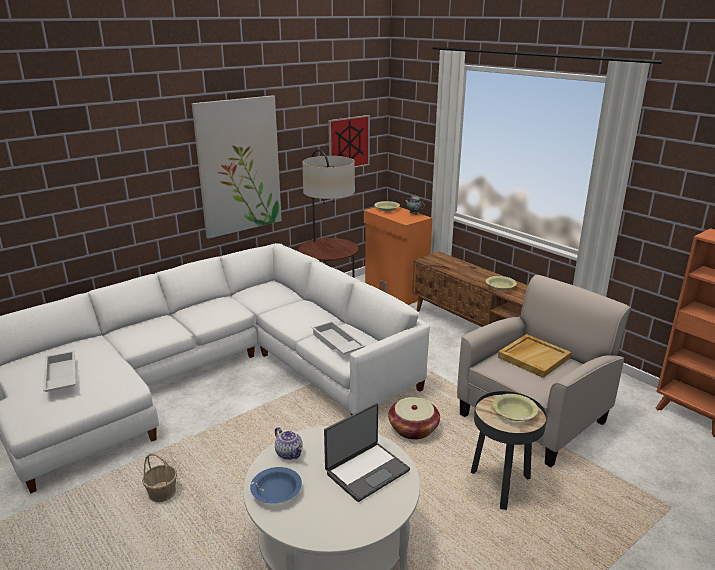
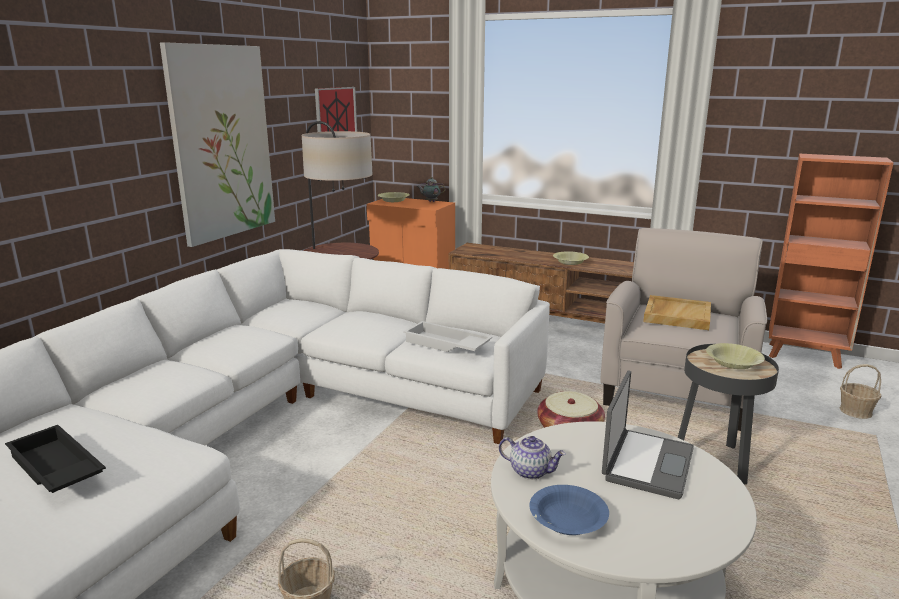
camera: 25 degrees left, 5 degrees down
white tray [43,351,76,392] -> black tray [5,425,106,493]
none -> basket [840,364,881,419]

